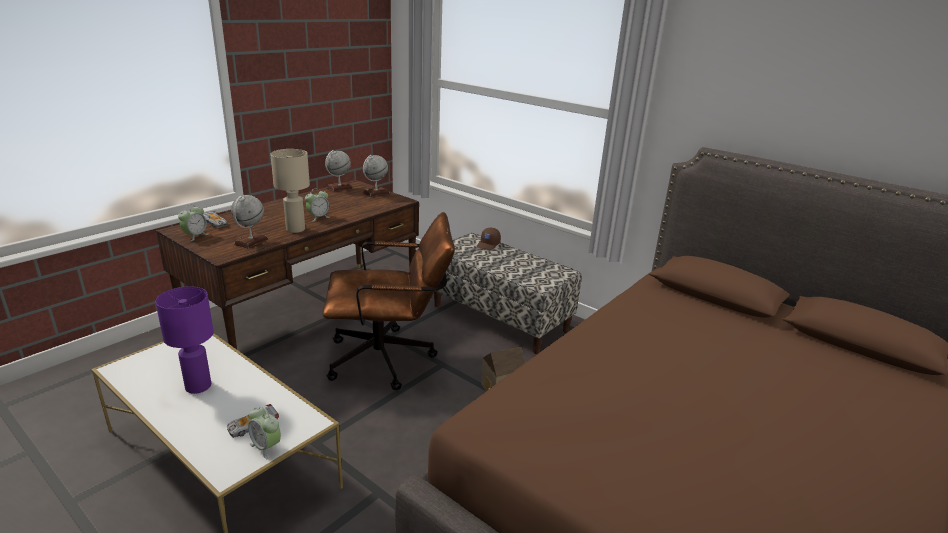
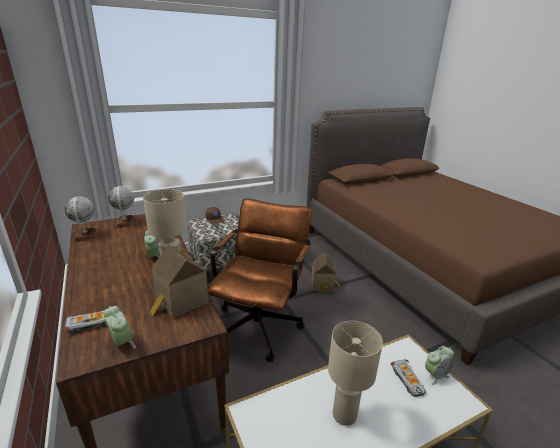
camera: 65 degrees left, 0 degrees up
purple table lamp [155,286,214,394] -> beige table lamp [328,321,383,426]
globe [231,195,268,248] -> toy house [150,245,208,318]

